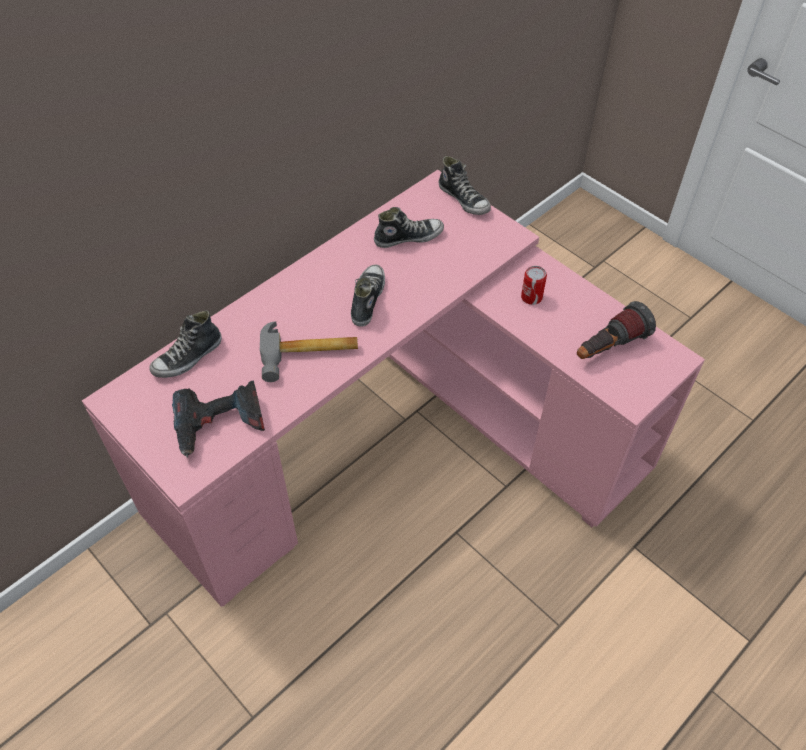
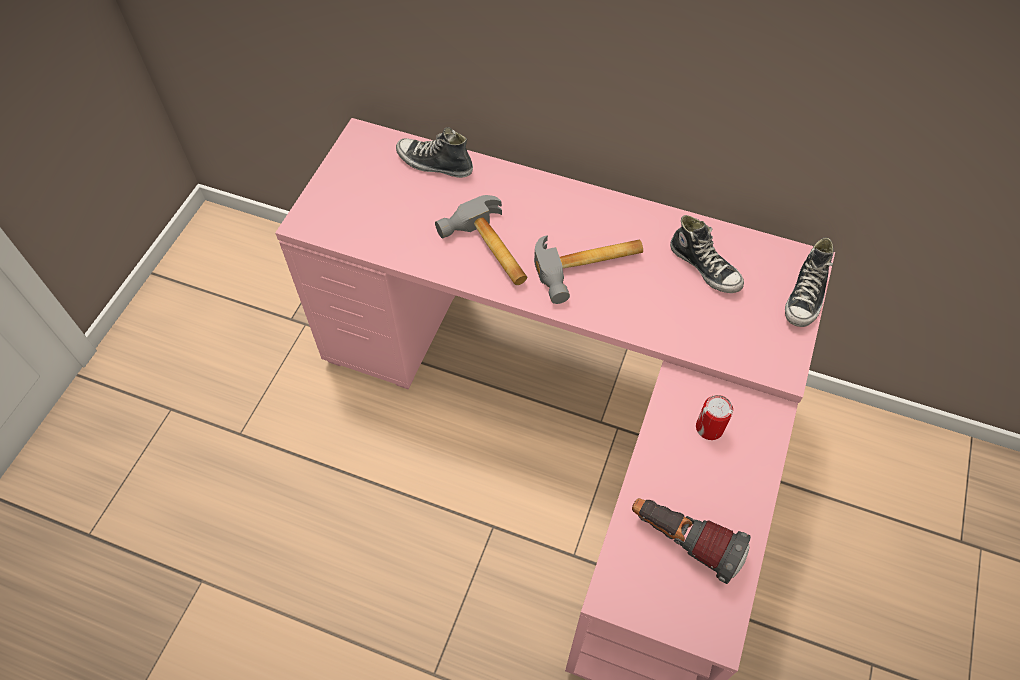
camera: 65 degrees right, 5 degrees up
power drill [172,380,265,457] -> none
shoe [351,264,385,327] -> hammer [534,235,643,304]

